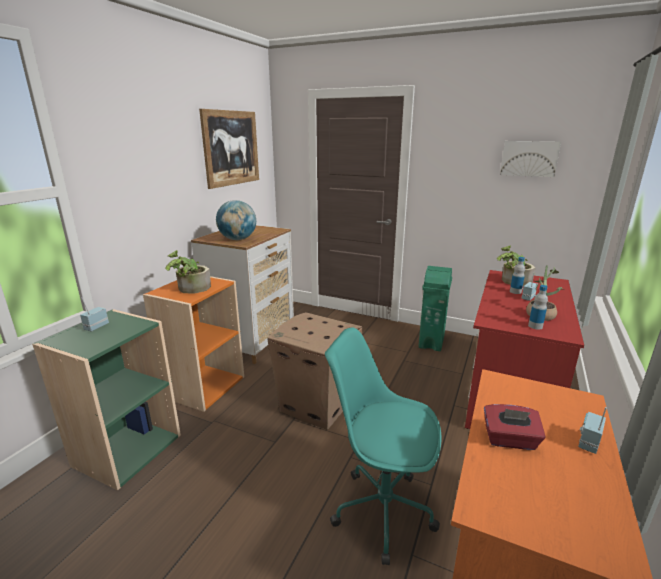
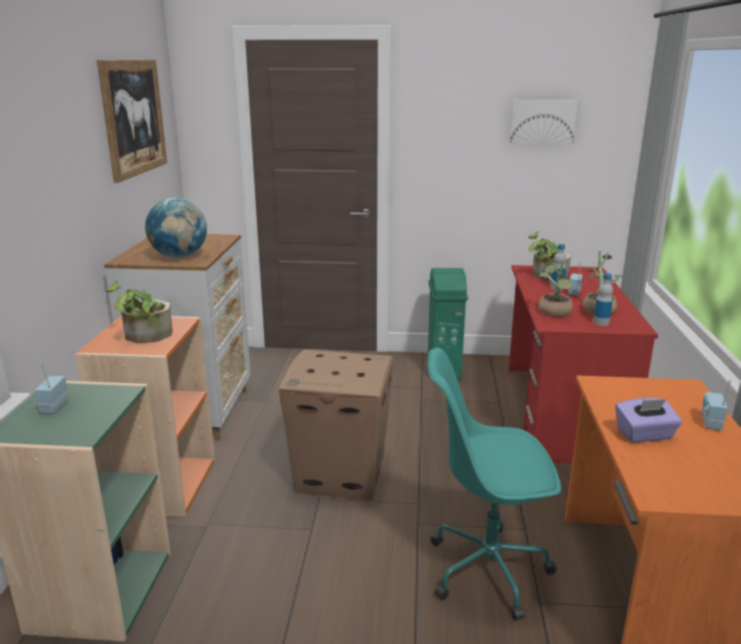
camera: 20 degrees left, 0 degrees up
red tissue box [484,404,546,450] -> purple tissue box [615,398,682,442]
none -> potted plant [539,259,573,317]

